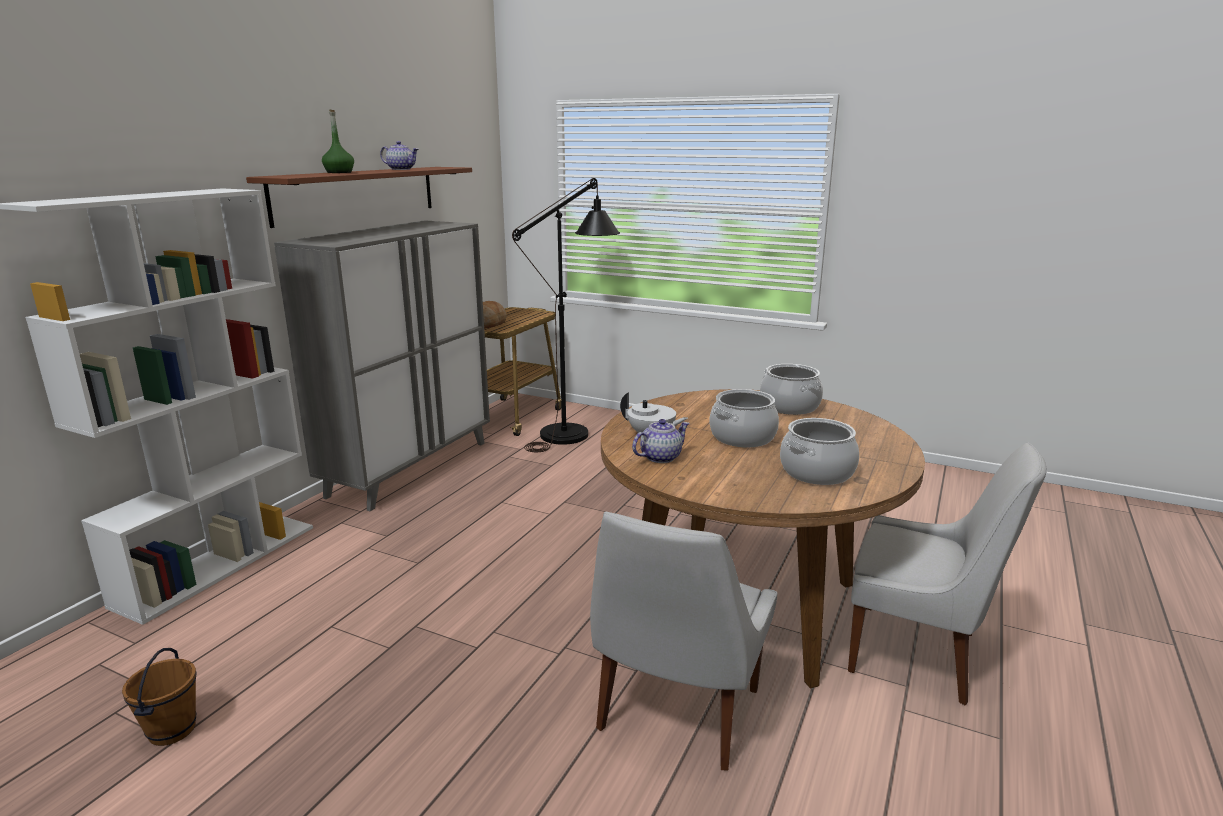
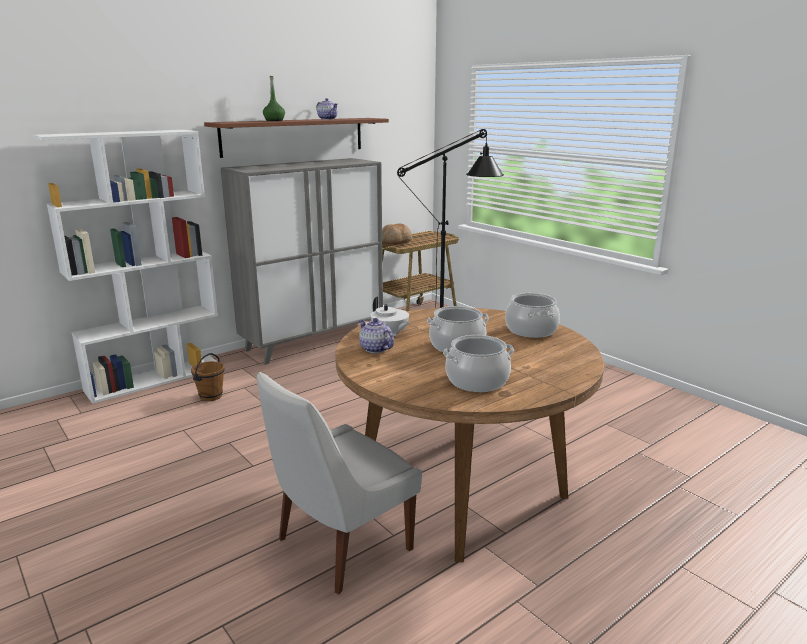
camera: 25 degrees right, 0 degrees up
brown bucket [122,648,196,746] -> brown bucket moved to [191,353,225,401]
teapot [632,419,690,463] -> teapot turned 120 degrees counterclockwise [359,318,394,353]
white chair [848,442,1047,705] -> none

